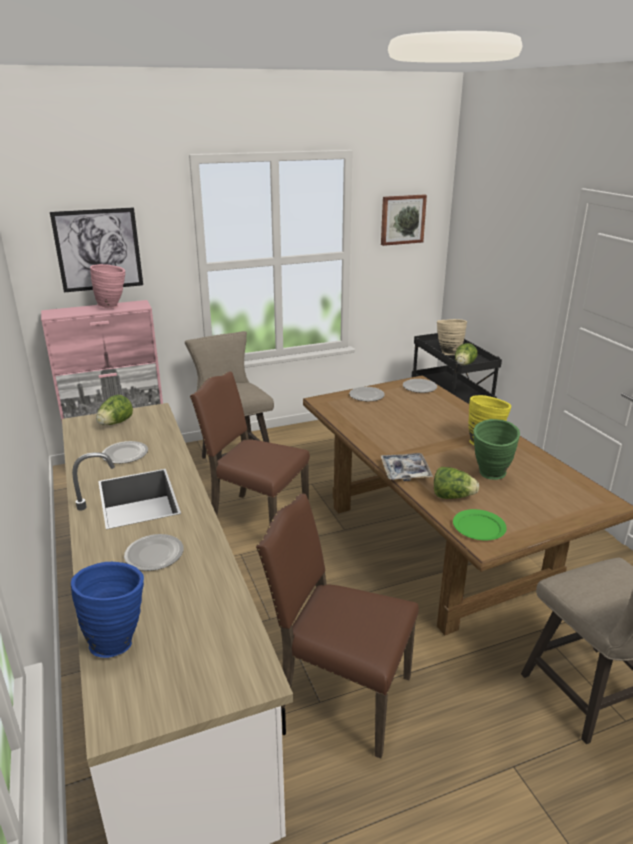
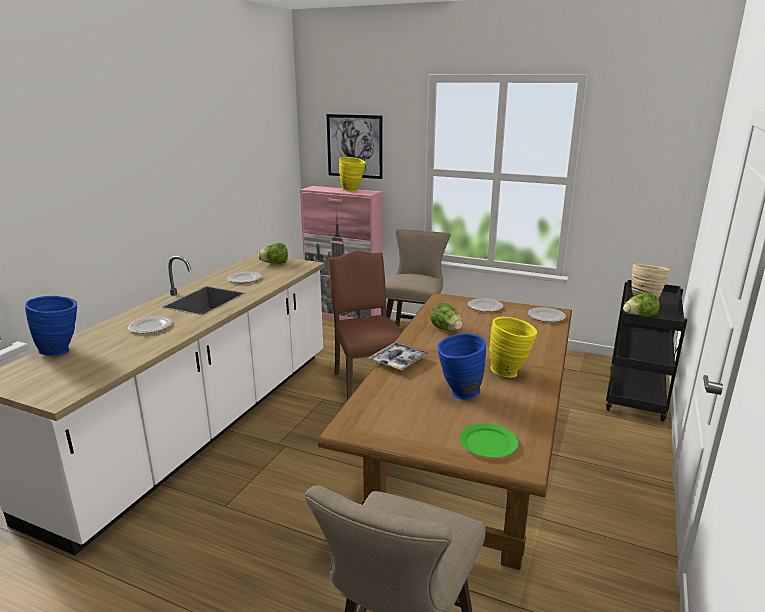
camera: 45 degrees right, 5 degrees down
pink vase [90,264,125,308] -> yellow vase [339,157,366,192]
brown chair [256,493,419,758] -> none
picture [381,194,427,246] -> none
lettuce [434,467,479,499] -> lettuce moved to [430,302,462,330]
green plate [453,509,507,540] -> green plate moved to [459,423,518,458]
green vase [473,419,520,480] -> blue vase [437,333,486,400]

